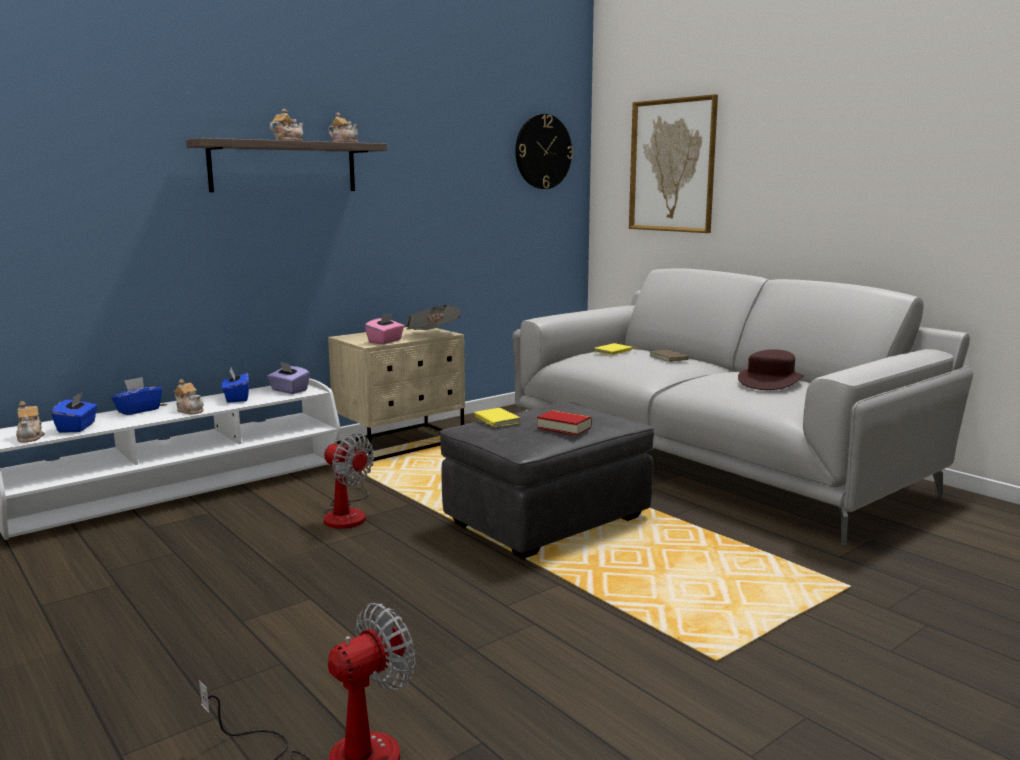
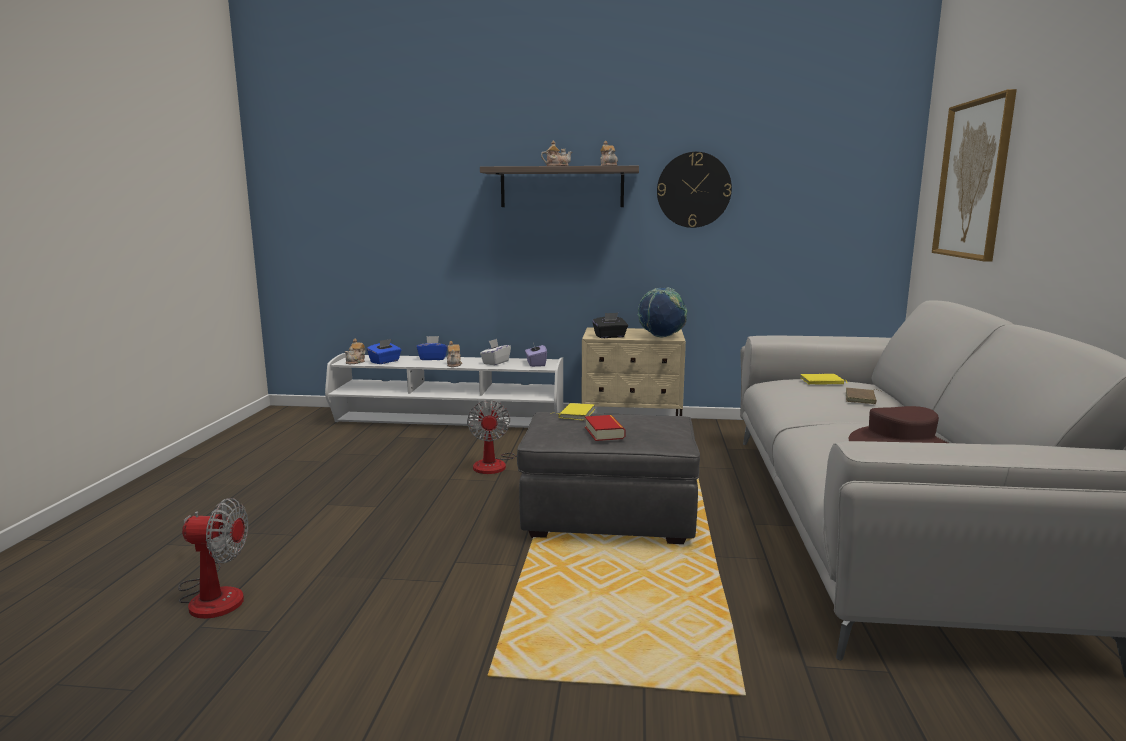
camera: 45 degrees right, 0 degrees up
blue tissue box [222,367,249,403] -> white tissue box [480,339,511,365]
pink tissue box [365,313,404,344] -> black tissue box [592,313,628,338]
newspaper [406,305,460,330] -> globe [638,287,687,337]
wall clock [515,114,573,189] -> wall clock moved to [657,152,732,228]

